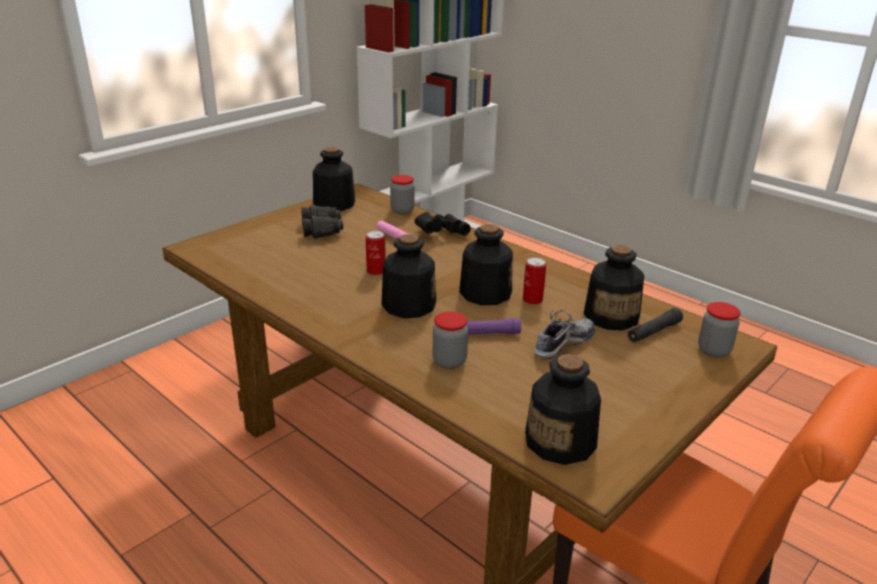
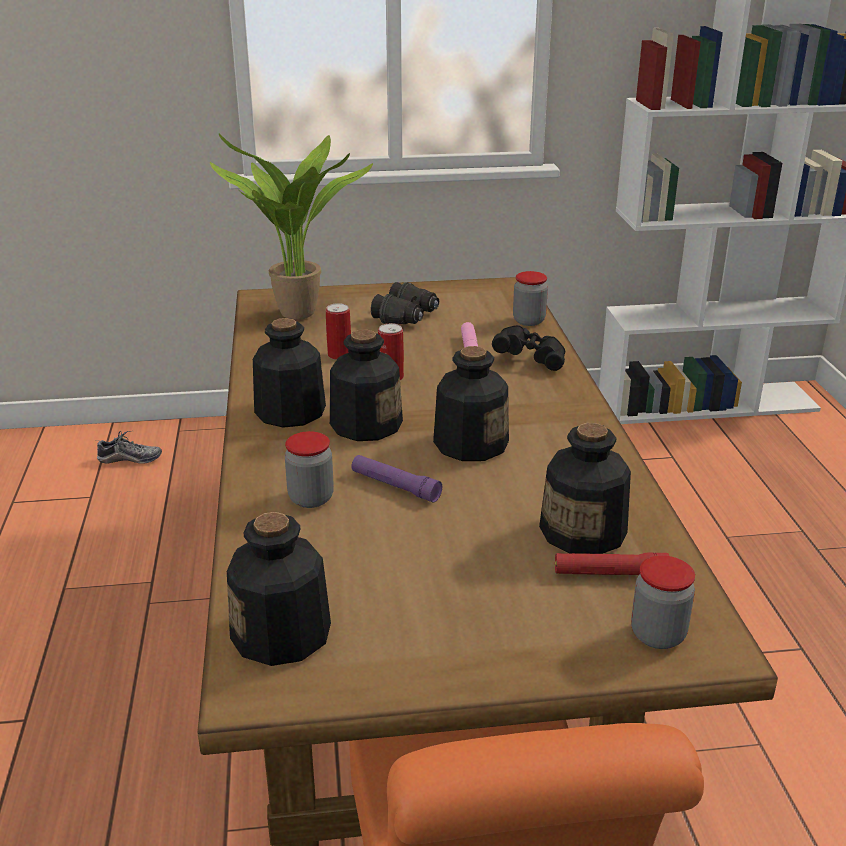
camera: 40 degrees right, 0 degrees up
bottle [313,147,355,211] -> bottle moved to [253,318,326,428]
can [523,257,546,305] -> can moved to [326,303,351,360]
shoe [534,310,595,359] -> shoe moved to [95,431,162,464]
black flashlight [628,308,683,343] -> red flashlight [555,552,669,575]
none -> potted plant [210,134,373,320]

